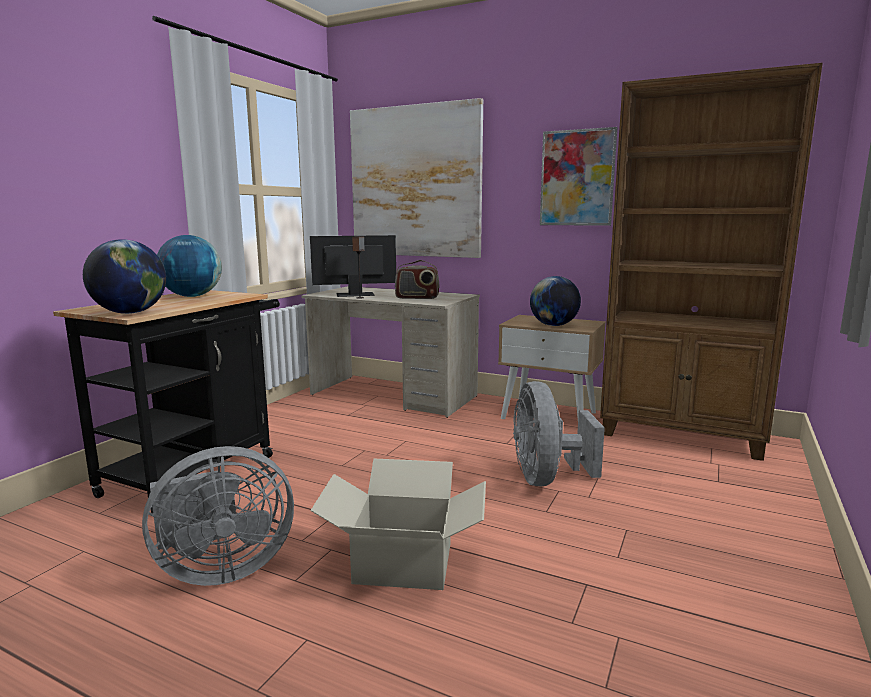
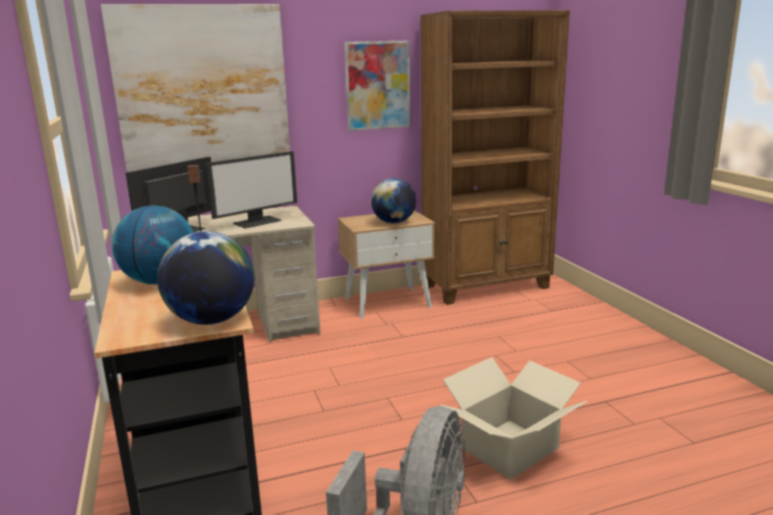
camera: 45 degrees left, 5 degrees up
radio [395,260,440,299] -> monitor [206,151,297,229]
grey fan [513,381,605,487] -> none

